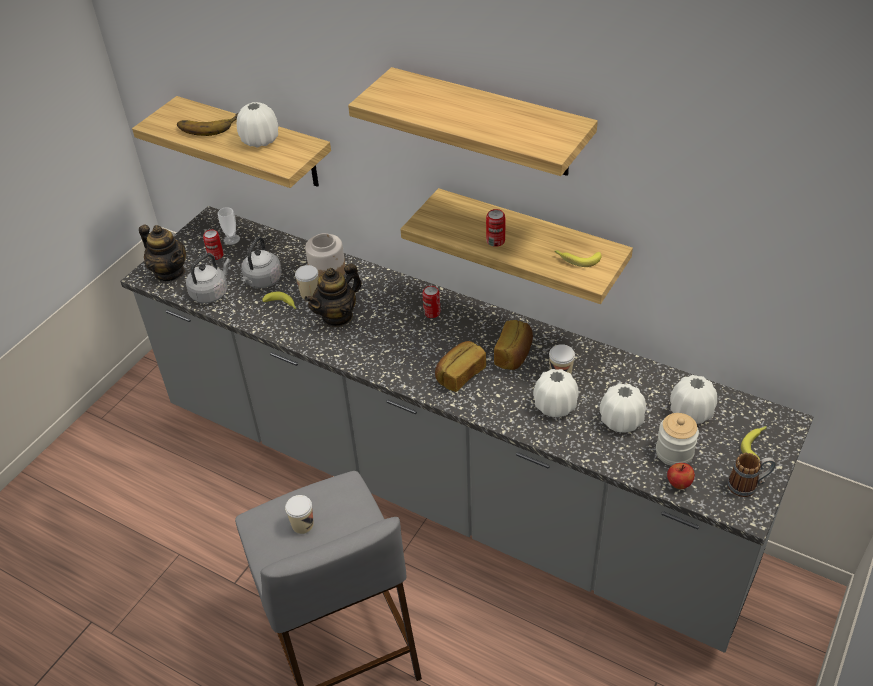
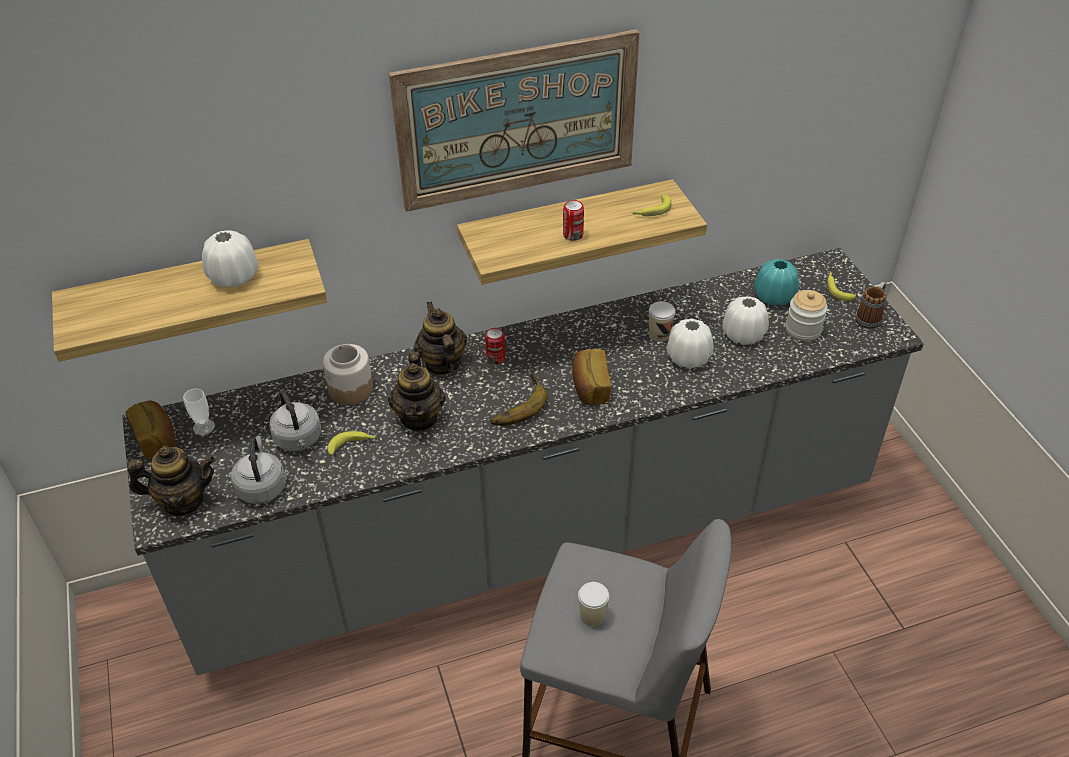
camera: 50 degrees left, 0 degrees up
banana [177,113,238,136] -> banana moved to [490,374,548,426]
can [203,230,224,260] -> none
cup [295,265,319,299] -> none
shelf [348,67,598,176] -> picture [389,30,640,212]
bread [494,320,533,370] -> bread moved to [126,401,175,459]
apple [667,463,695,489] -> none
white vase [670,375,717,424] -> turquoise vase [754,259,799,306]
none -> teapot [414,301,467,375]

